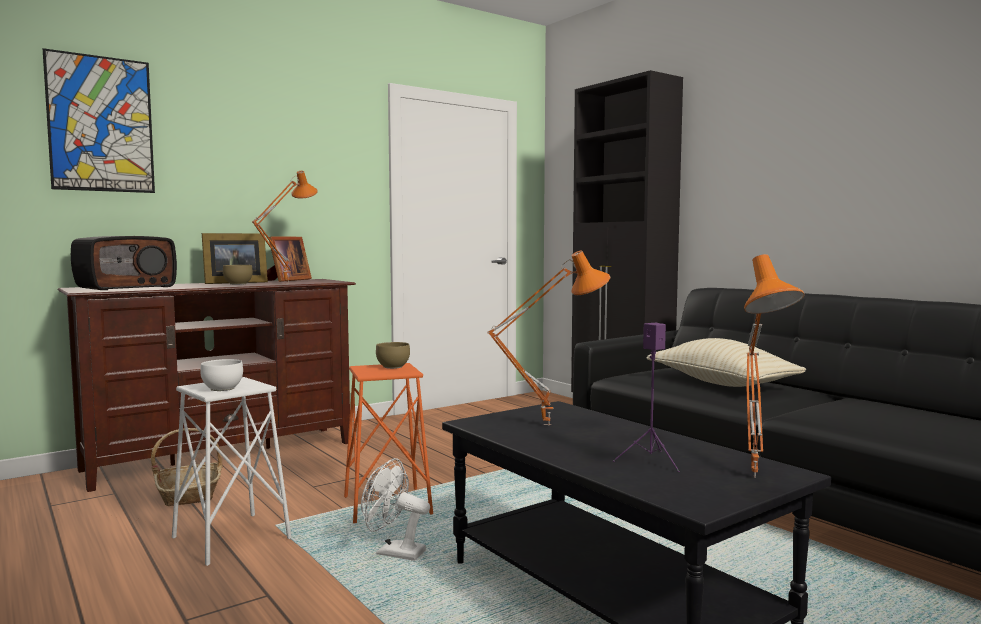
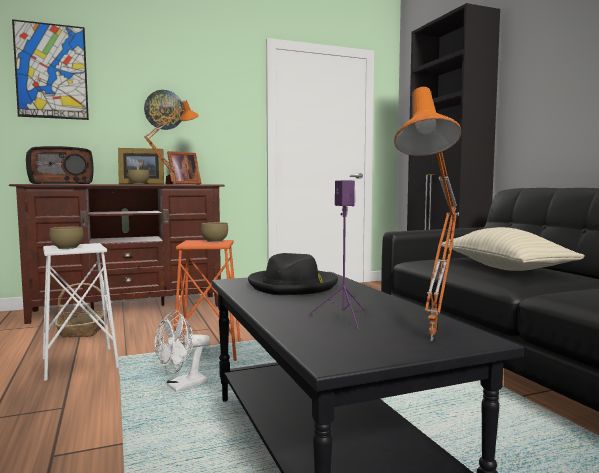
camera: 15 degrees right, 0 degrees up
white bowl [200,359,243,391] -> brown bowl [50,227,83,249]
white fan [361,458,430,561] -> white fan turned 75 degrees counterclockwise [155,310,210,392]
orange table lamp [487,251,610,426] -> black hat [248,253,338,295]
none -> wall clock [144,90,183,130]

